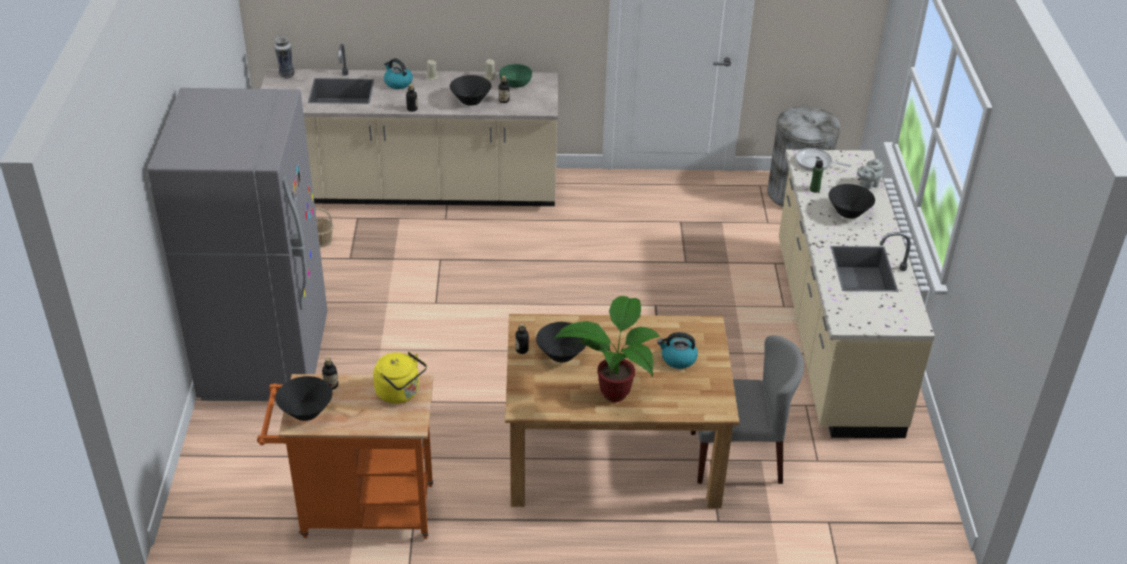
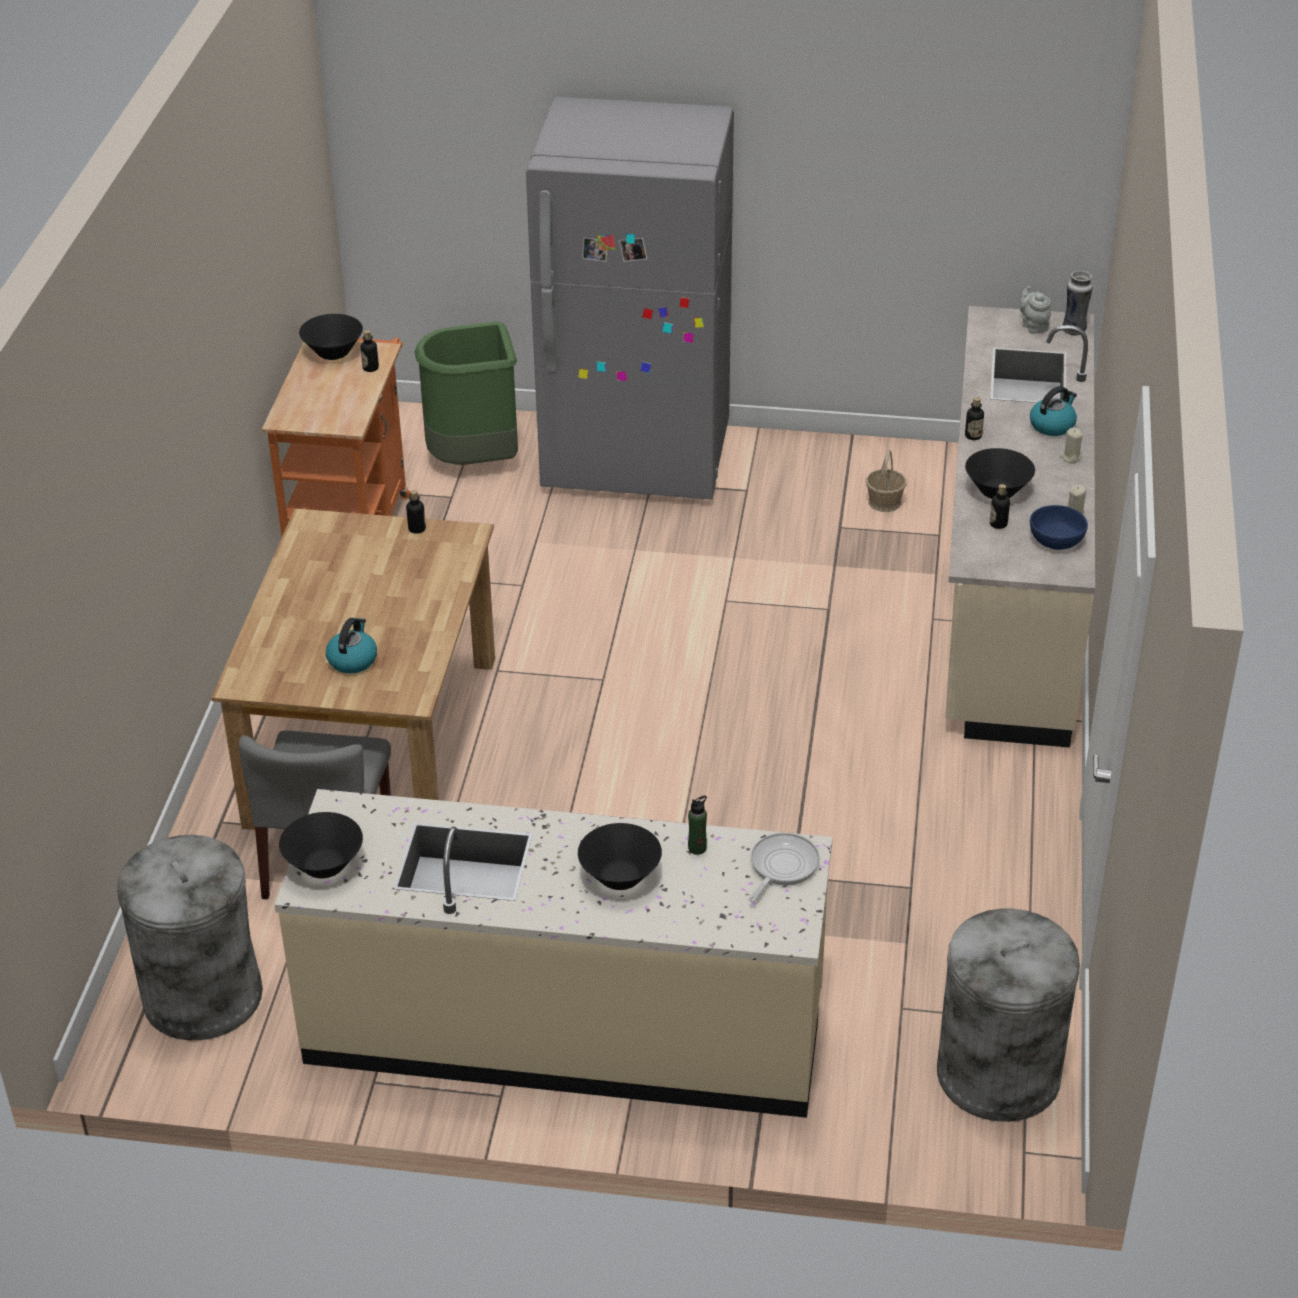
camera: 100 degrees right, 0 degrees up
yellow kettle [373,352,427,404] -> none
green bowl [499,64,532,88] -> blue bowl [1030,505,1088,550]
black bowl [536,322,586,362] -> black bowl moved to [279,812,363,878]
potted plant [554,296,661,402] -> none
grey teapot [857,159,884,189] -> grey teapot moved to [1020,286,1051,334]
none -> grey trash can [117,835,263,1040]
none -> green trash can [415,321,518,465]

